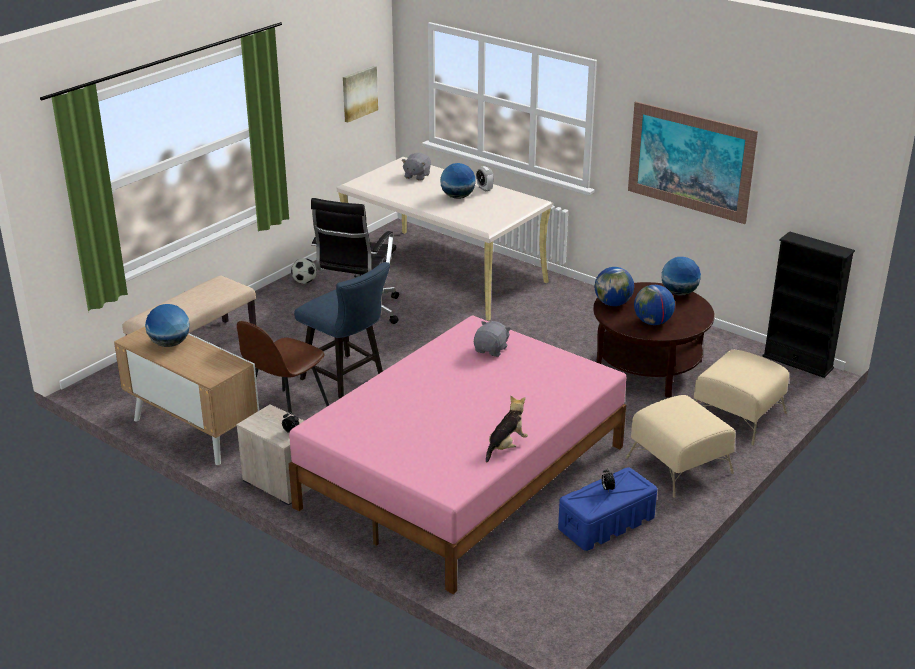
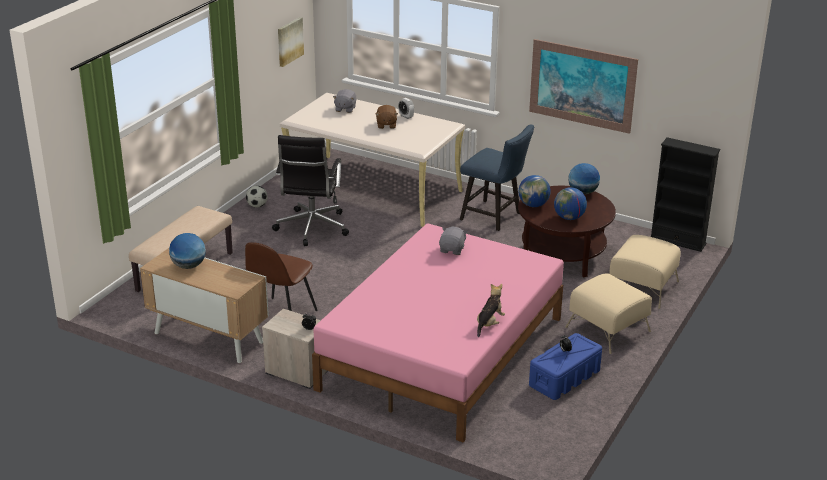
camera: 10 degrees left, 0 degrees up
blue chair [294,262,390,398] -> blue chair moved to [460,124,534,231]
globe [440,163,476,199] -> brown plush toy [376,105,398,129]

